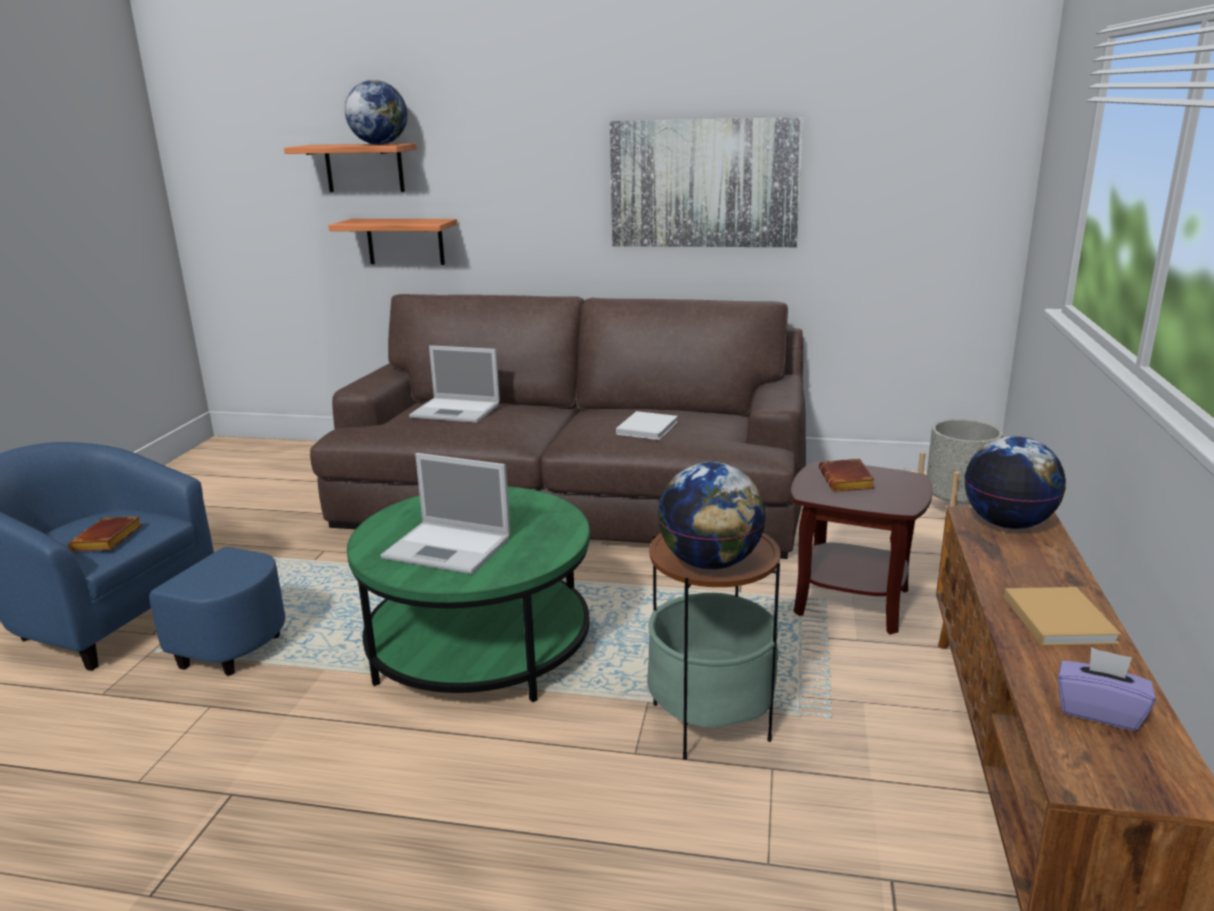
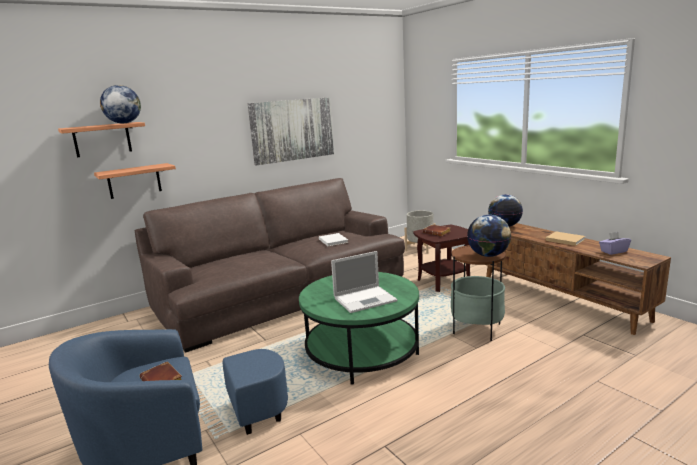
camera: 45 degrees left, 5 degrees down
laptop [409,345,500,423] -> none

